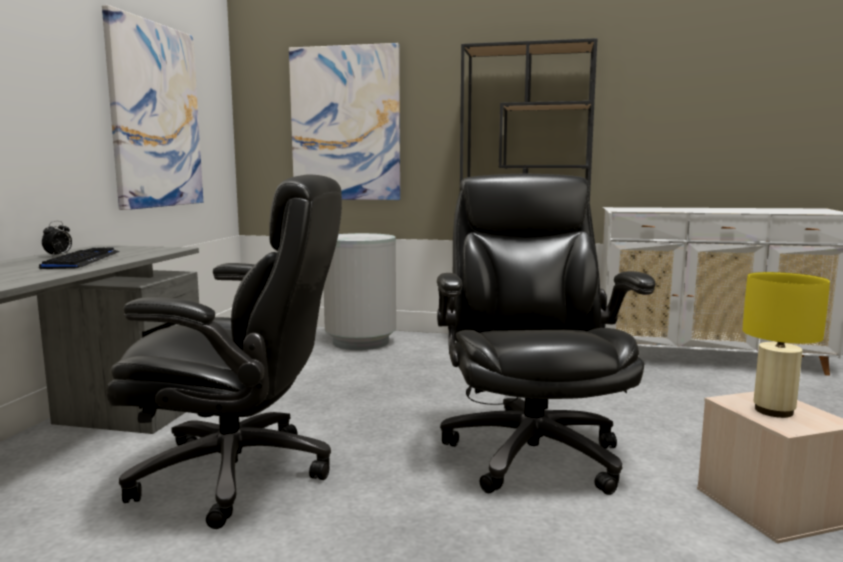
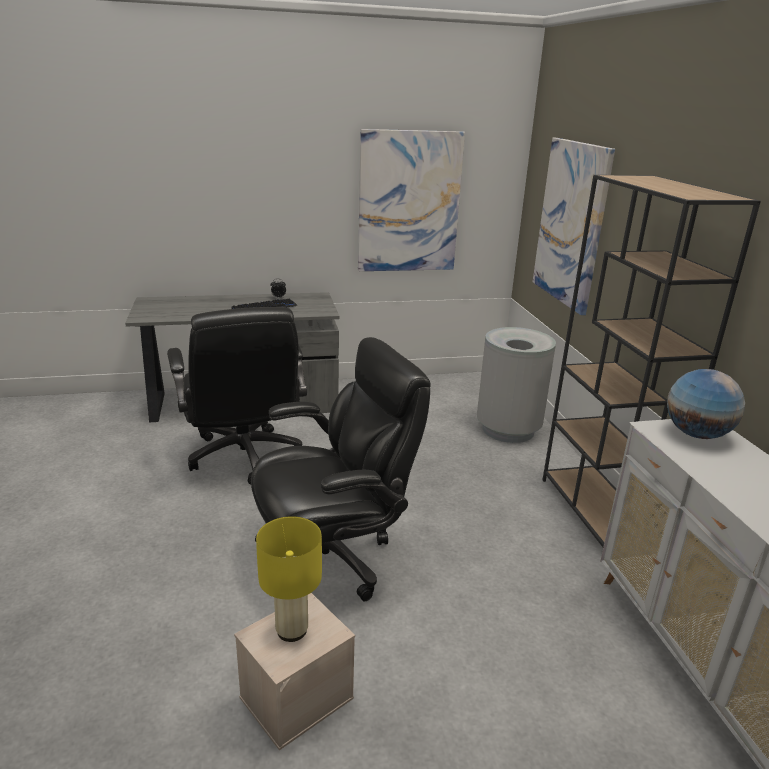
camera: 65 degrees right, 15 degrees up
none -> globe [667,369,745,439]

